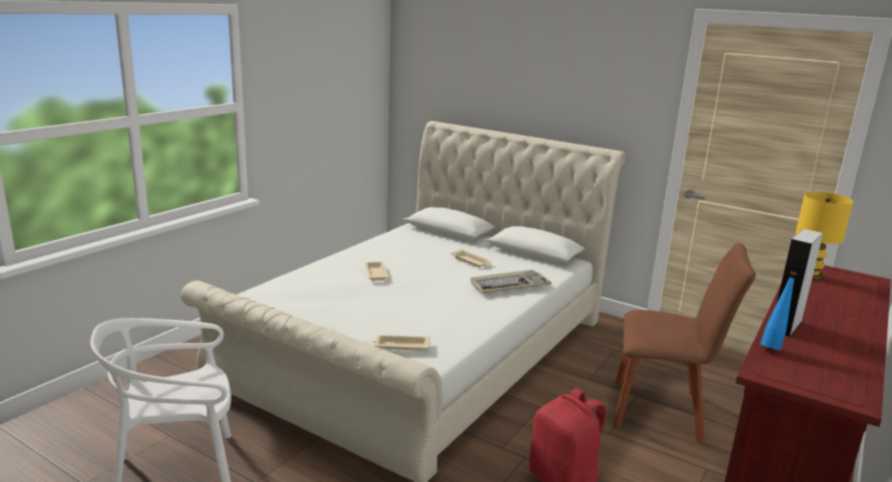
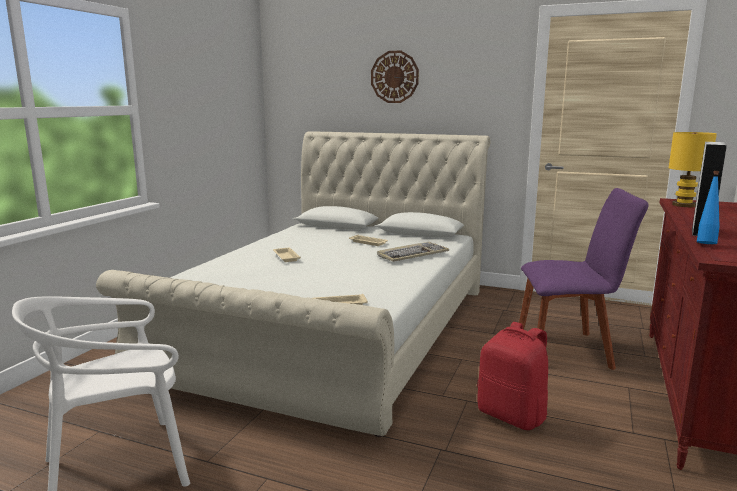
camera: 10 degrees left, 5 degrees down
brown chair [613,243,756,445] -> purple chair [519,188,649,370]
none -> wall clock [371,51,419,103]

